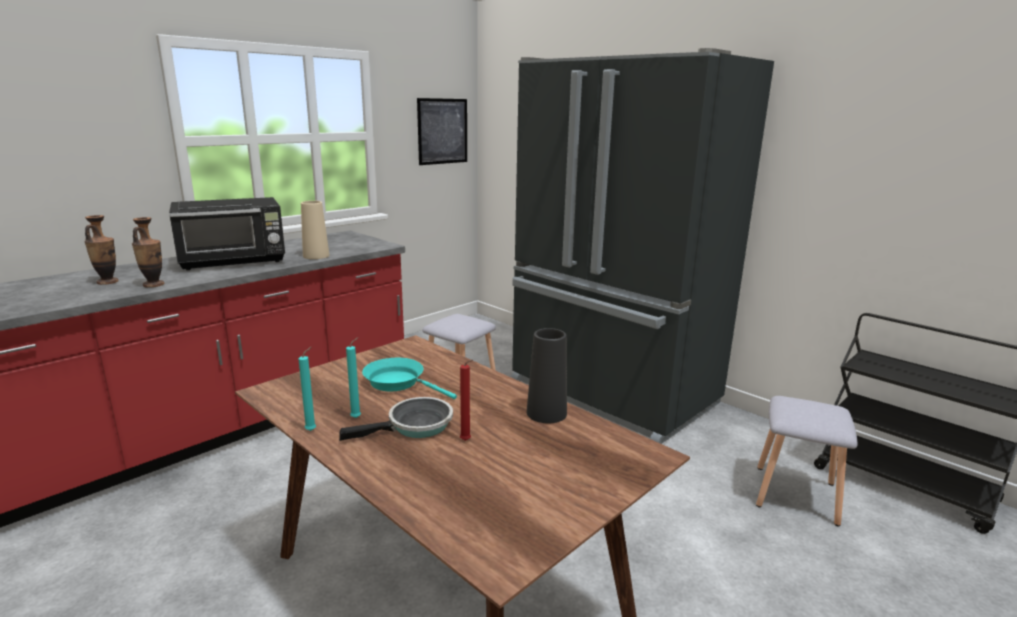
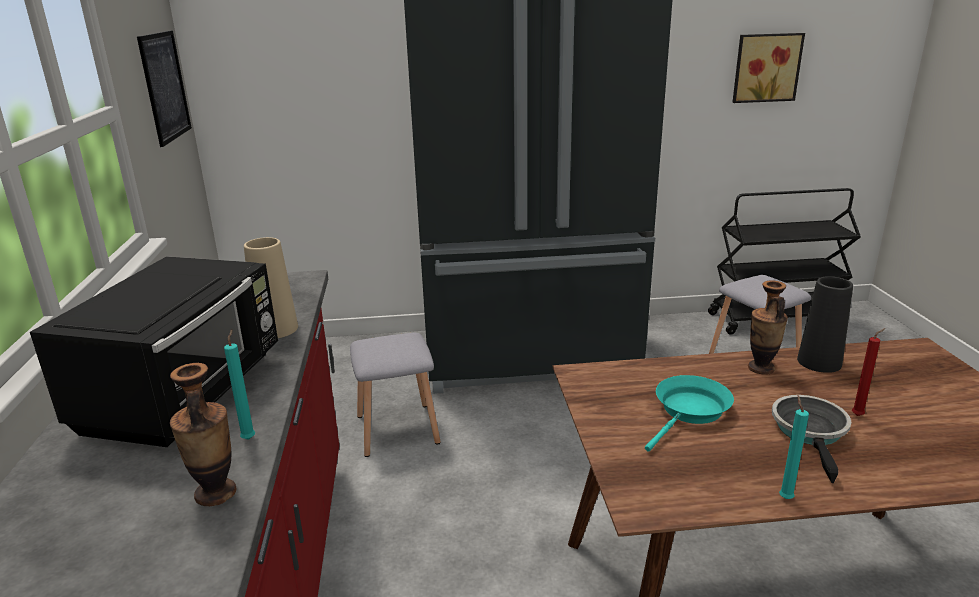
camera: 50 degrees left, 5 degrees up
vase [84,215,119,285] -> vase moved to [748,280,788,375]
turquoise candle [346,337,361,418] -> turquoise candle moved to [224,329,255,440]
turquoise frying pan [362,358,457,399] -> turquoise frying pan turned 150 degrees clockwise [645,375,734,452]
none -> picture [732,33,805,103]

